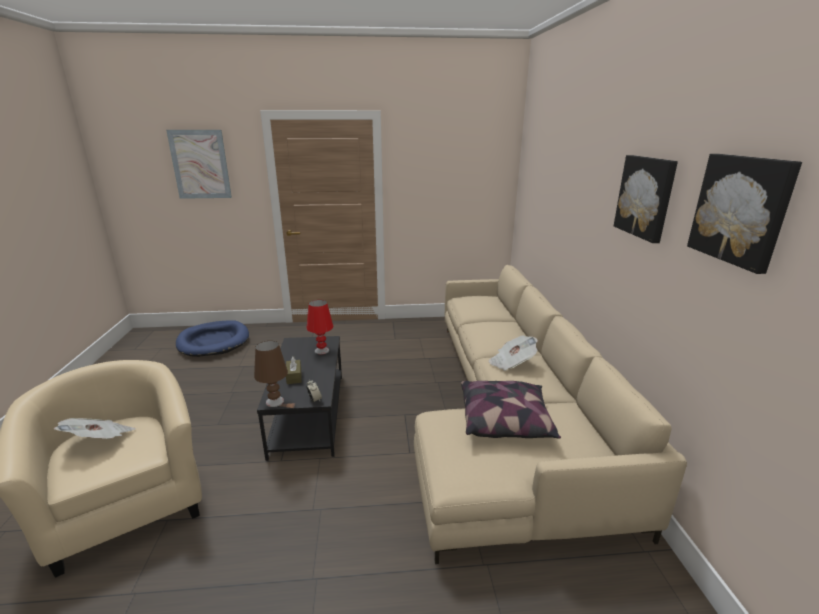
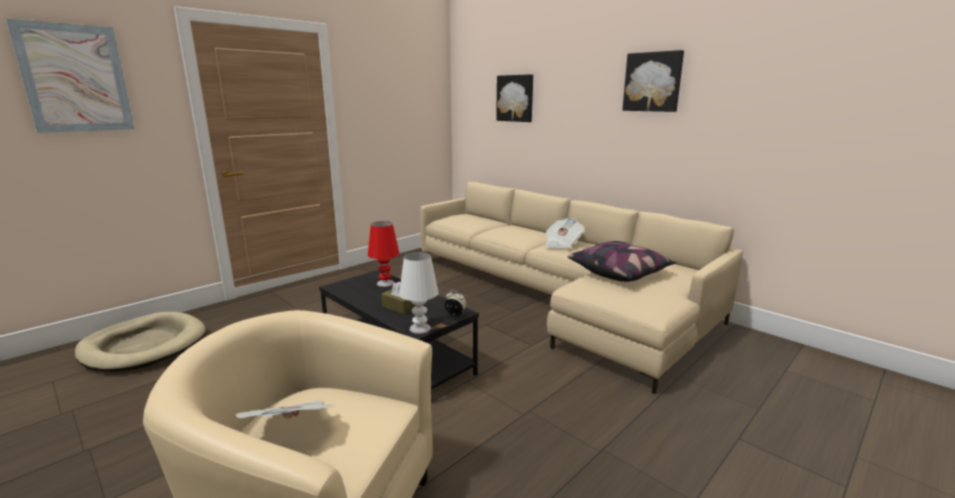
camera: 40 degrees left, 5 degrees down
blue dog bed [176,320,249,357] -> beige dog bed [75,312,206,372]
brown table lamp [254,341,288,407] -> white table lamp [399,252,438,334]
picture [687,154,802,274] -> picture moved to [496,74,533,122]

